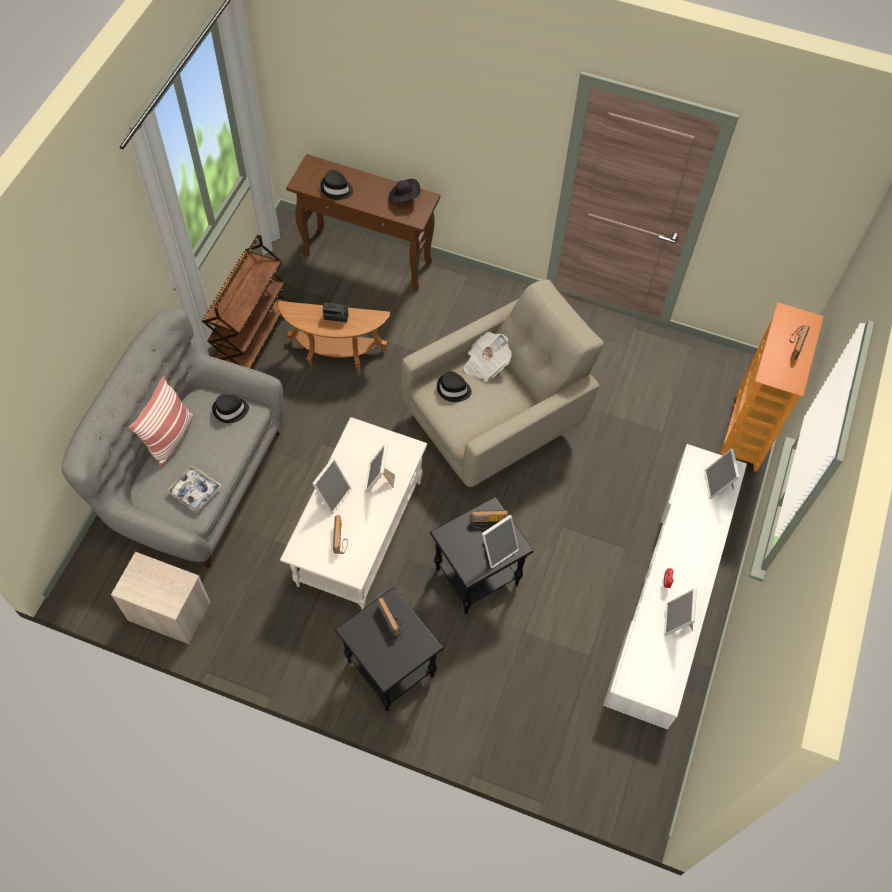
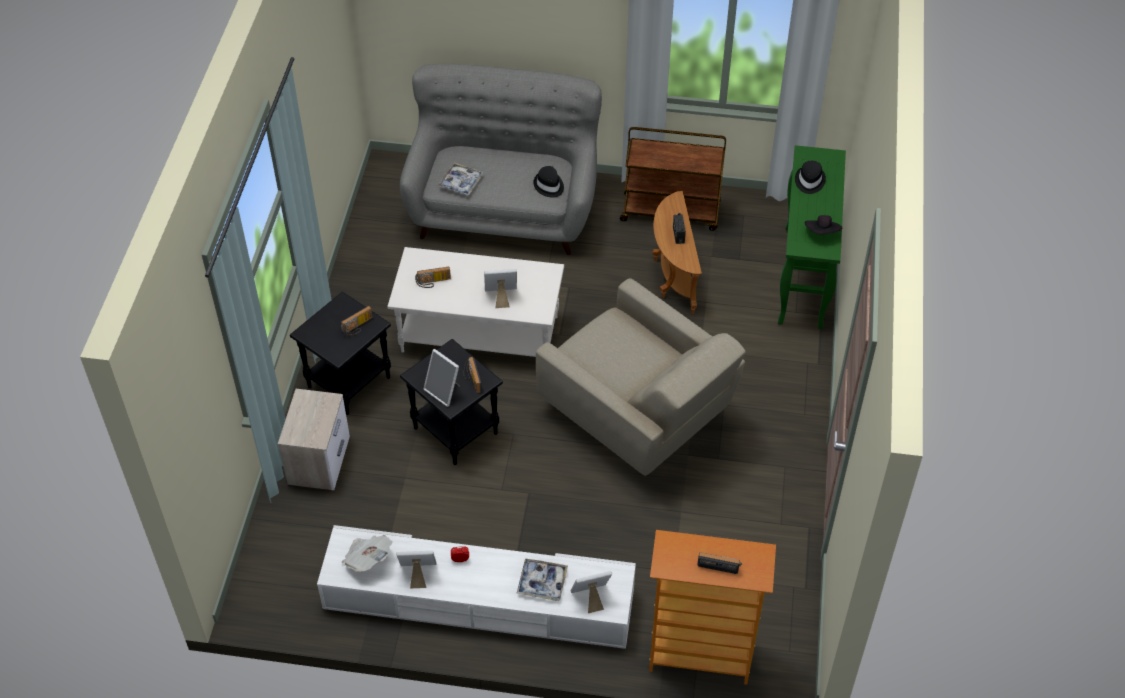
camera: 80 degrees right, 10 degrees down
nightstand [111,552,211,645] -> nightstand moved to [278,389,350,491]
pillow [128,376,194,467] -> none
brown console table [286,154,441,291] -> green console table [778,145,846,329]
picture frame [312,458,351,514] -> none
black hat [437,371,472,402] -> none
newspaper [463,332,512,382] -> newspaper moved to [342,535,393,572]
none -> tray [516,558,568,601]

